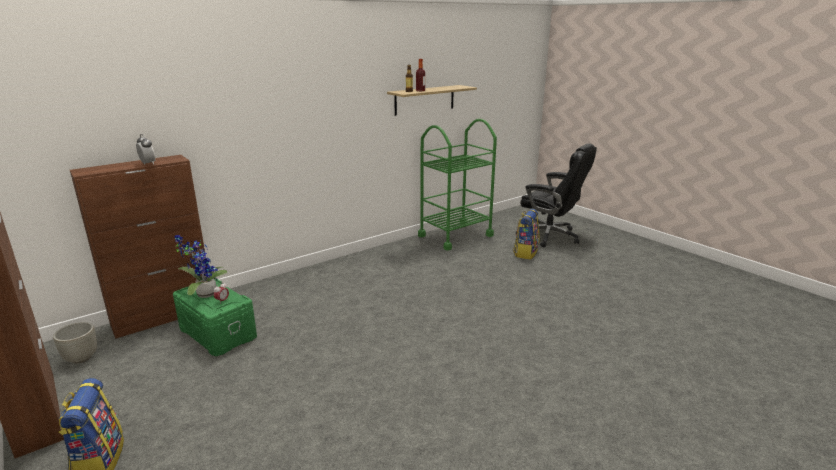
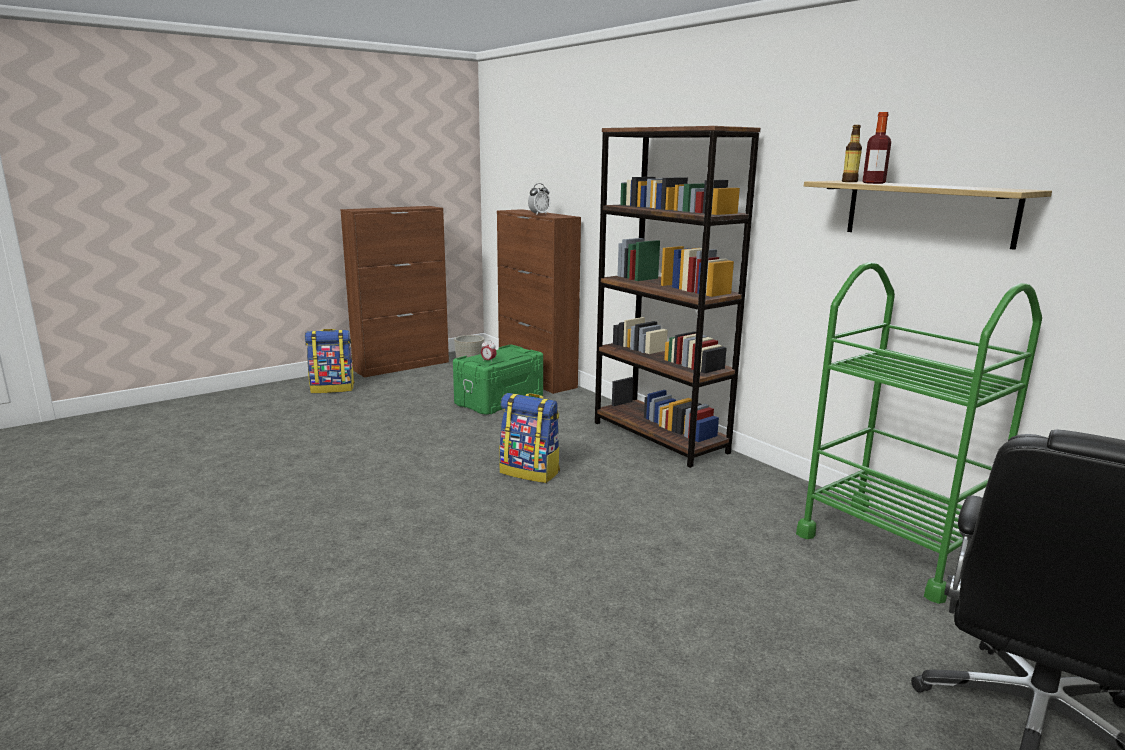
camera: 90 degrees right, 5 degrees down
potted plant [174,235,227,298] -> none
backpack [513,209,540,260] -> backpack moved to [499,393,560,483]
none -> brown bookcase [595,126,761,468]

